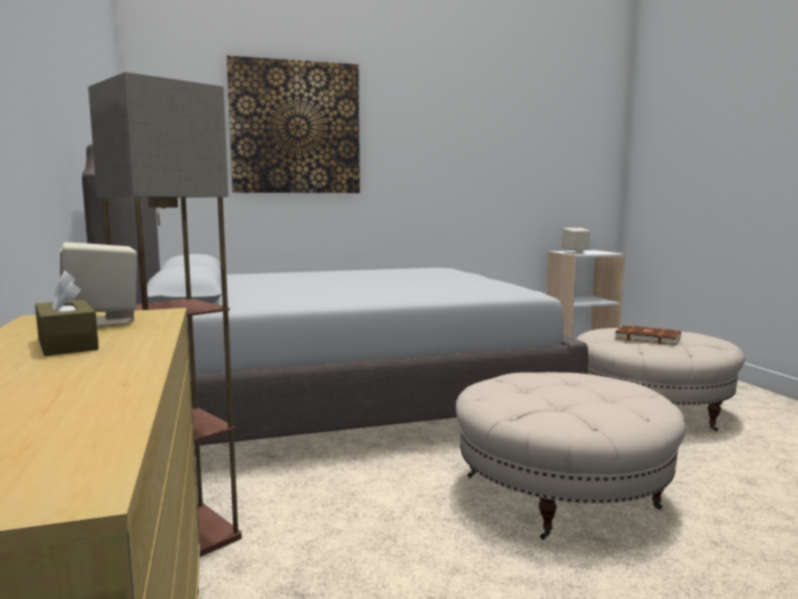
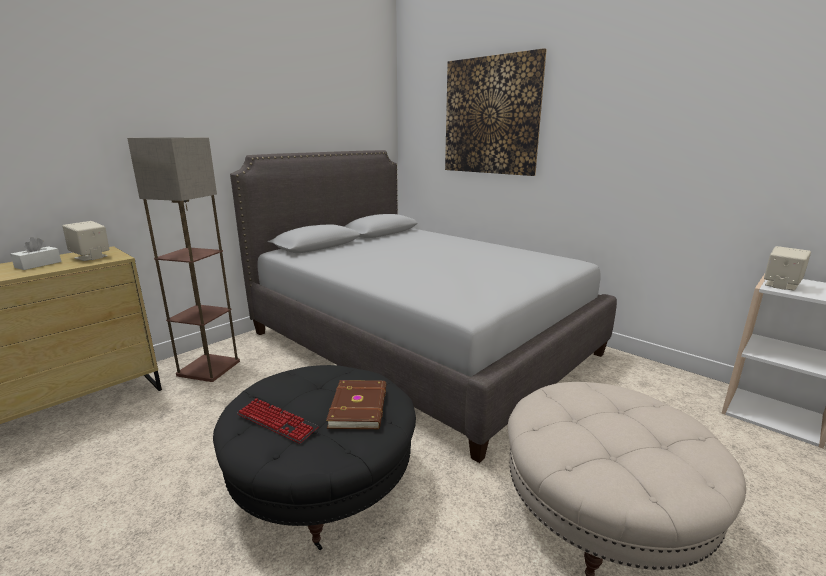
camera: 60 degrees right, 10 degrees up
brown tissue box [35,271,99,356] -> white tissue box [10,237,62,270]
beige ottoman [456,372,686,540] -> black ottoman [213,365,416,550]
brown book [615,325,681,345] -> brown book moved to [326,380,386,429]
none -> keyboard [237,398,319,444]

